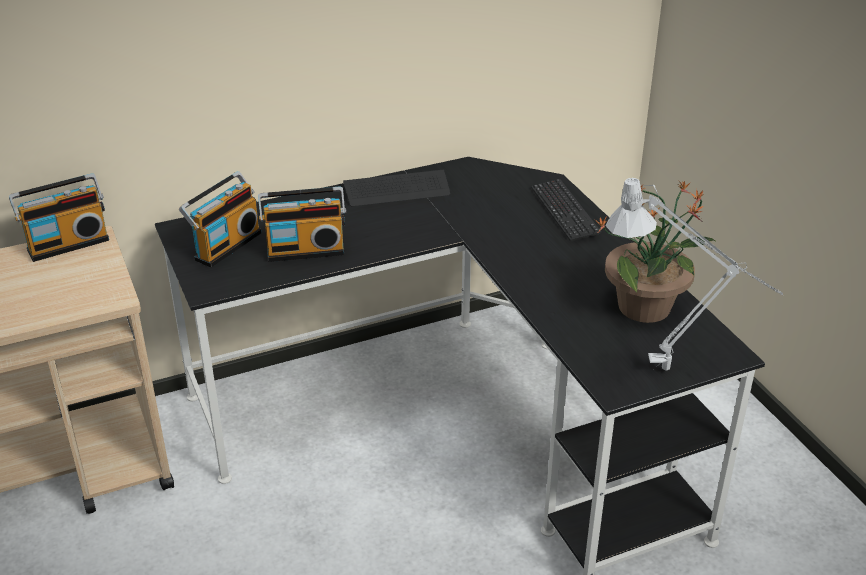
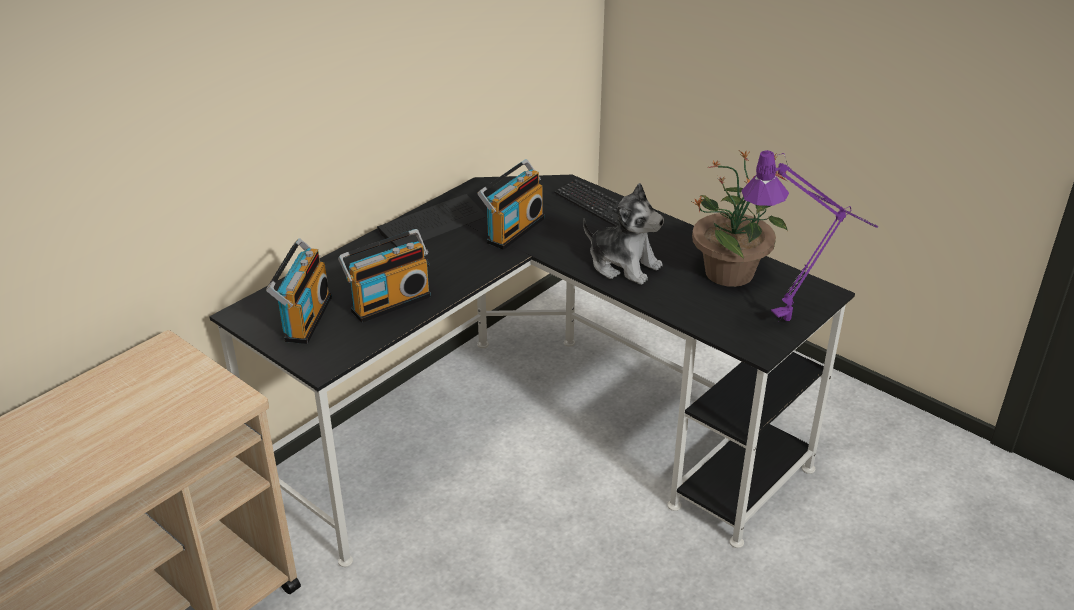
camera: 25 degrees left, 0 degrees up
radio [9,173,109,262] -> radio moved to [477,159,545,250]
grey table lamp [605,177,783,371] -> purple table lamp [741,150,878,321]
none -> plush toy [583,183,664,285]

